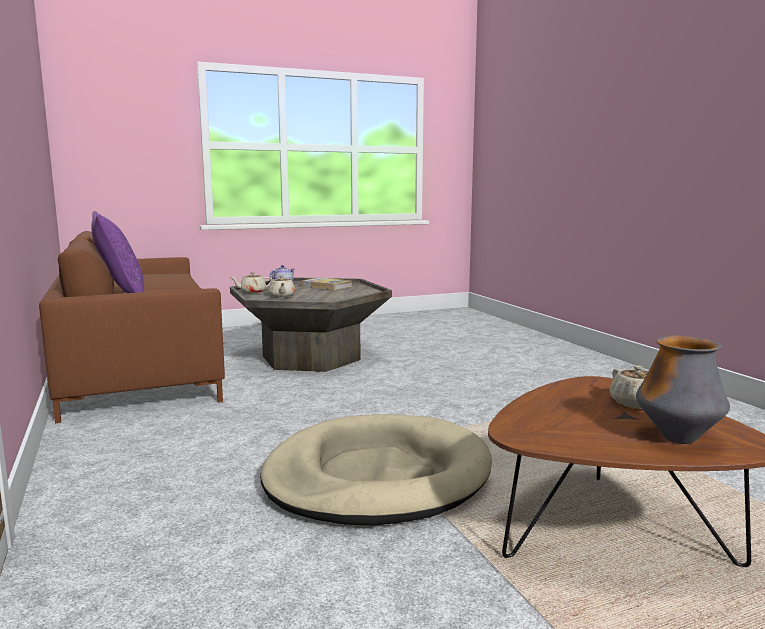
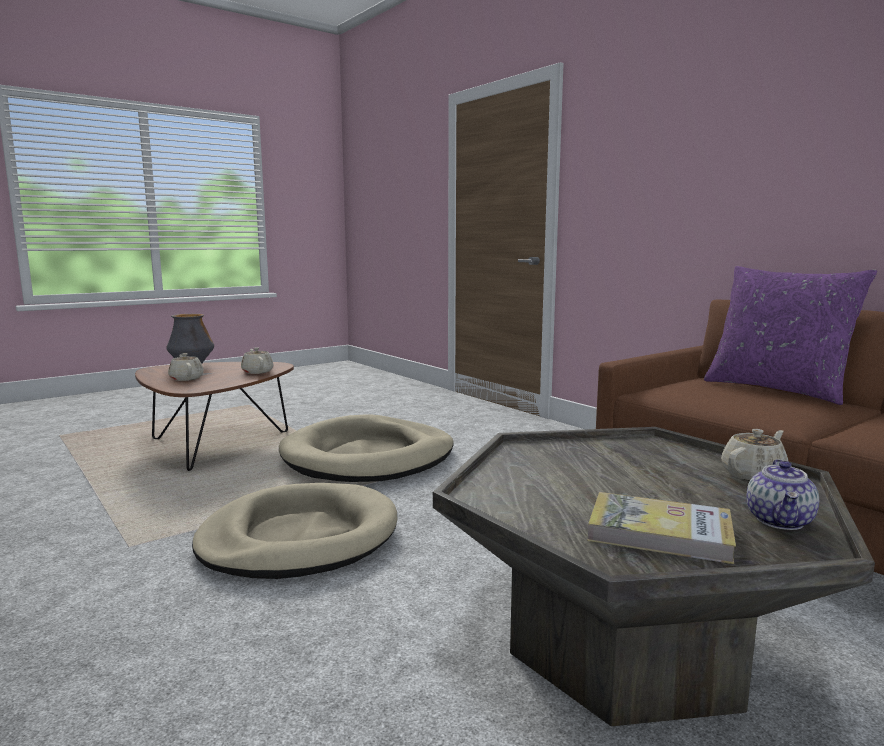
camera: 165 degrees right, 0 degrees up
beige teapot [268,275,295,298] -> beige teapot moved to [241,347,273,374]
none -> beige dog bed [192,483,397,579]

